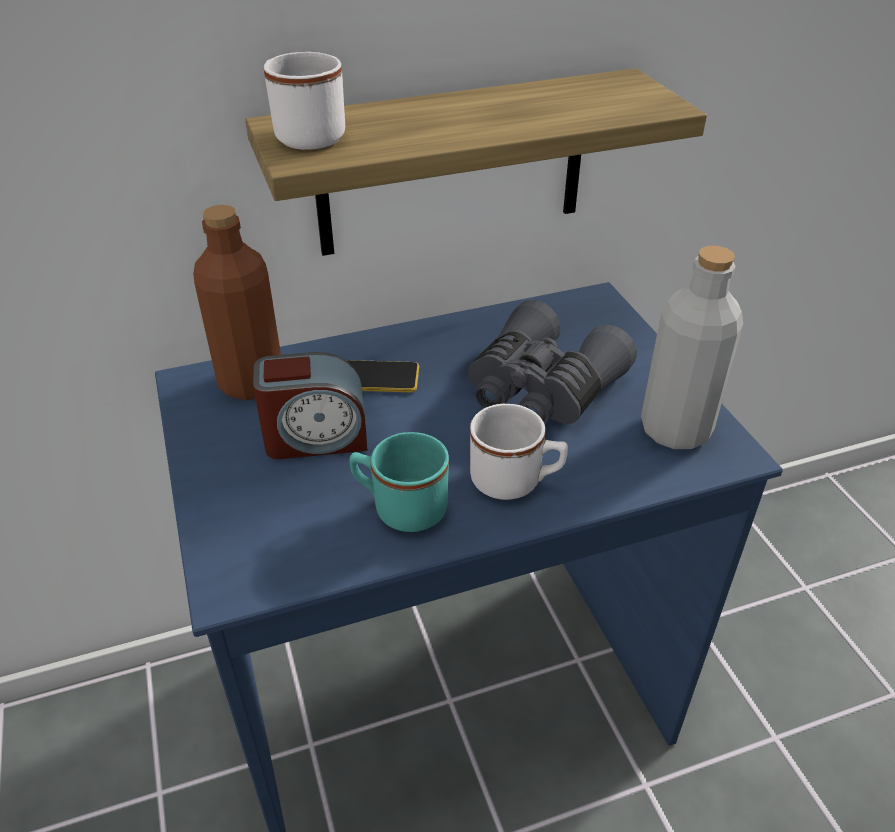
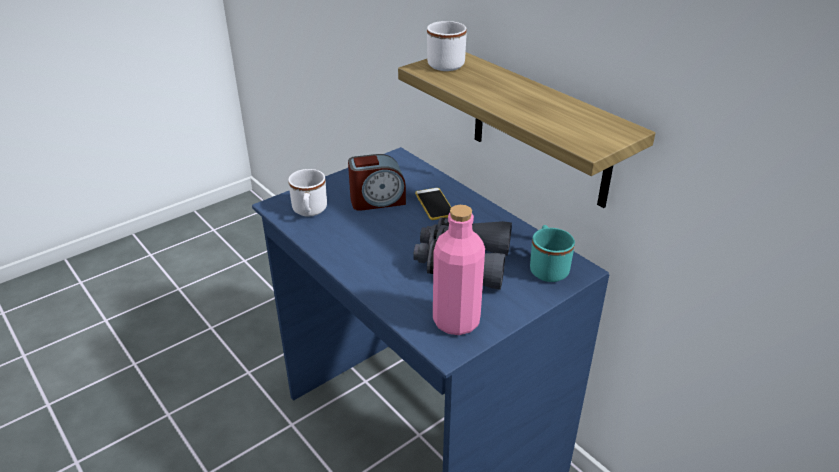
camera: 70 degrees right, 5 degrees down
brown bottle [193,205,281,400] -> none
alarm clock [253,352,368,459] -> alarm clock turned 75 degrees counterclockwise [348,154,406,211]
turquoise mug [349,432,449,532] -> turquoise mug moved to [530,225,575,282]
white mug [470,404,568,500] -> white mug moved to [288,169,327,216]
grey bottle [641,246,743,449] -> pink bottle [433,205,485,335]

